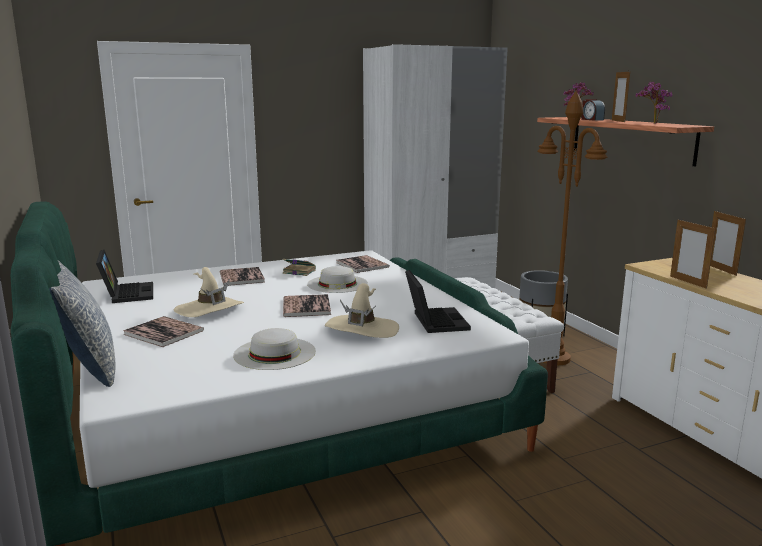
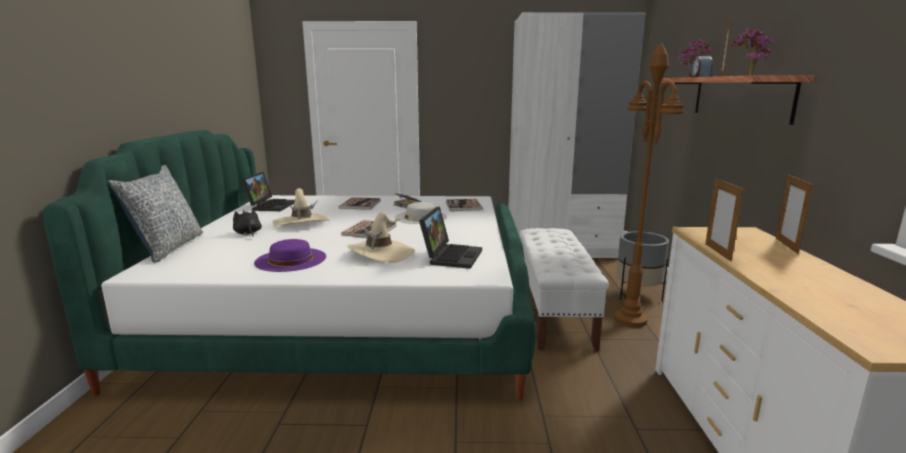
camera: 25 degrees right, 0 degrees up
book [123,316,204,347] -> black plush toy [233,209,262,236]
white hat [233,328,316,370] -> purple hat [254,239,326,272]

